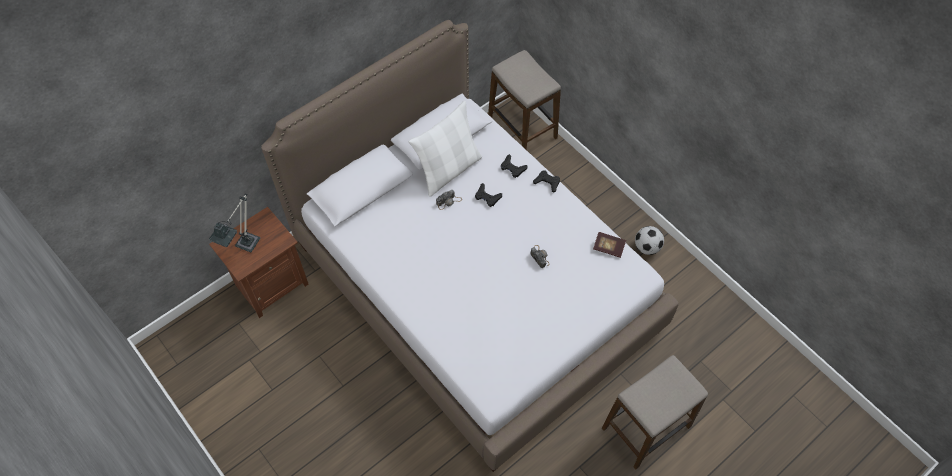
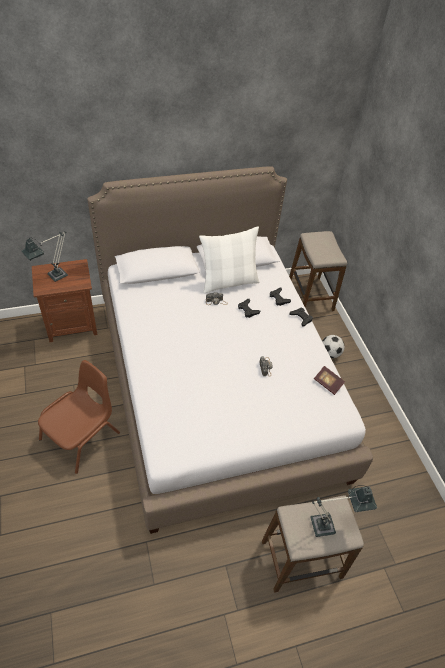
camera: 20 degrees right, 10 degrees down
football [635,226,664,255] -> football moved to [322,335,345,358]
none -> brown chair [38,360,120,474]
none -> table lamp [310,485,377,537]

